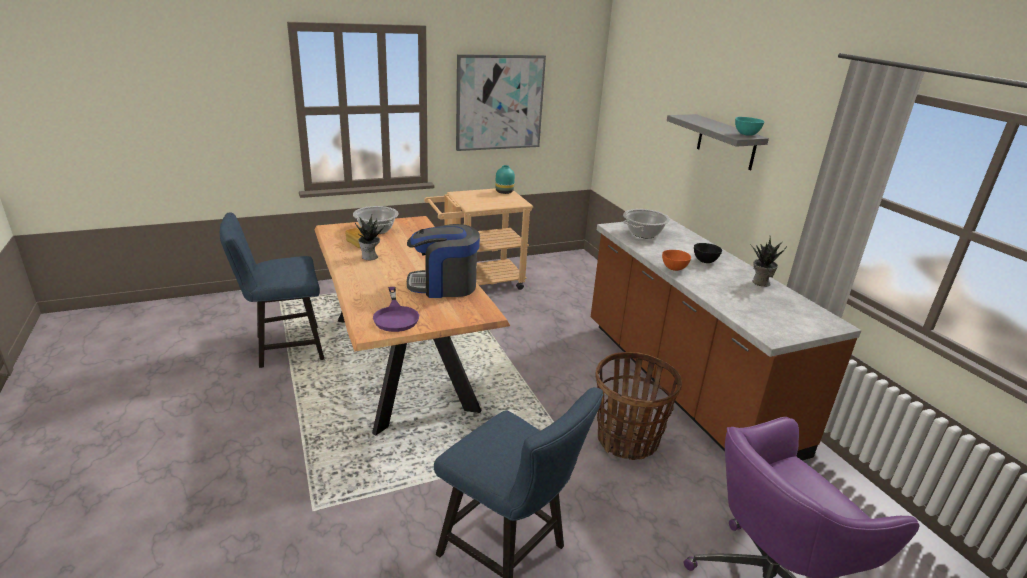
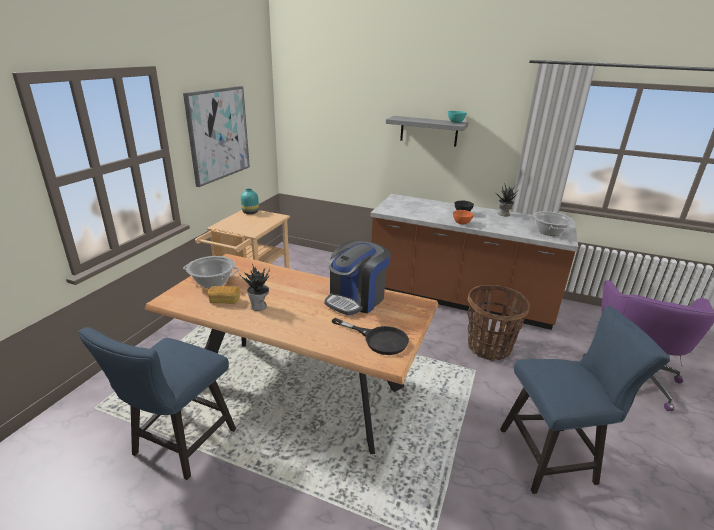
camera: 45 degrees left, 0 degrees up
purple frying pan [373,287,419,332] -> black frying pan [332,318,409,355]
cooking pot [623,209,670,238] -> cooking pot moved to [533,211,574,236]

